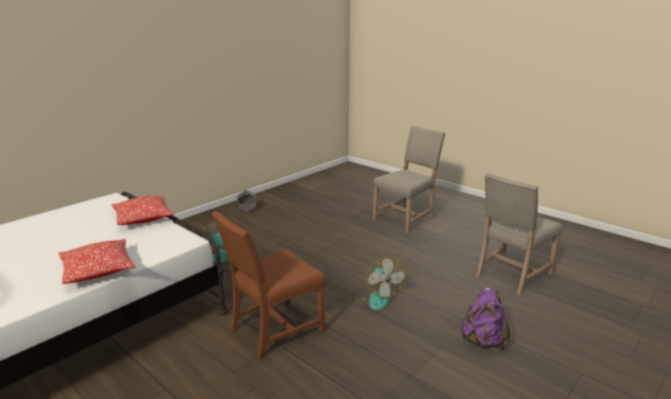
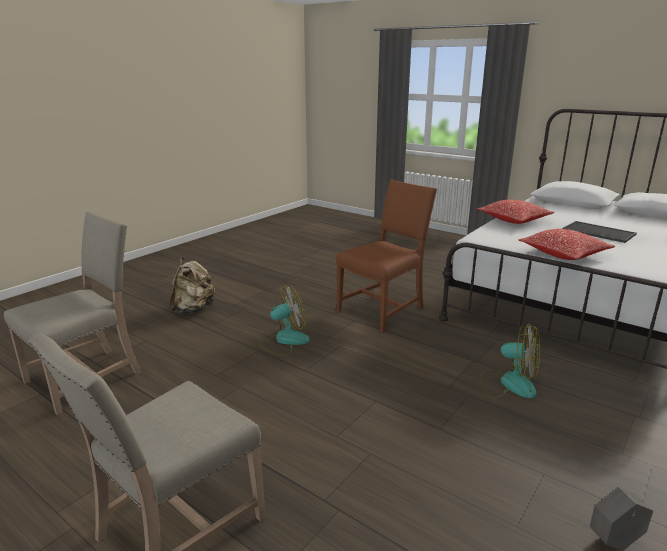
camera: 175 degrees right, 0 degrees up
fan [352,257,405,310] -> fan turned 90 degrees clockwise [260,285,310,356]
purple backpack [460,288,511,350] -> beige backpack [170,257,215,314]
none -> tray [562,221,637,243]

